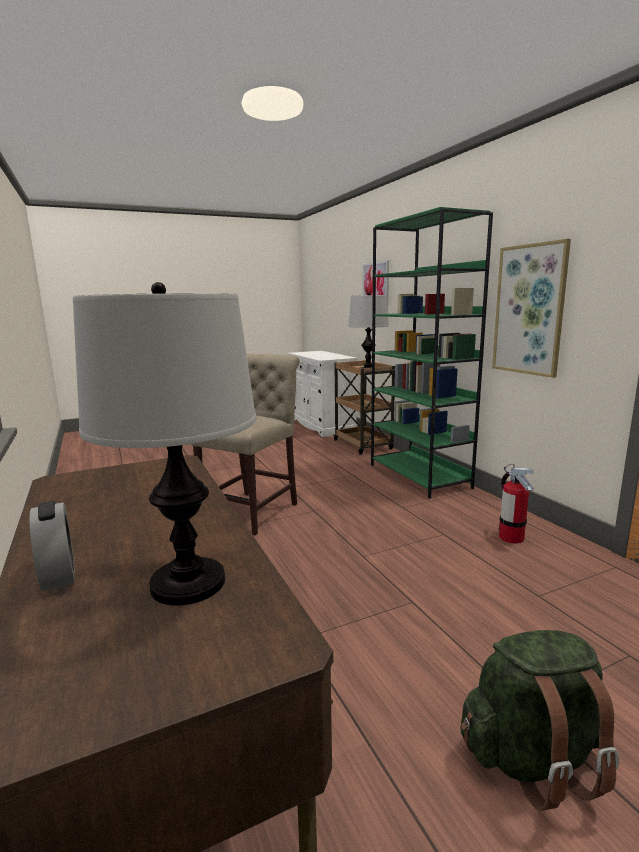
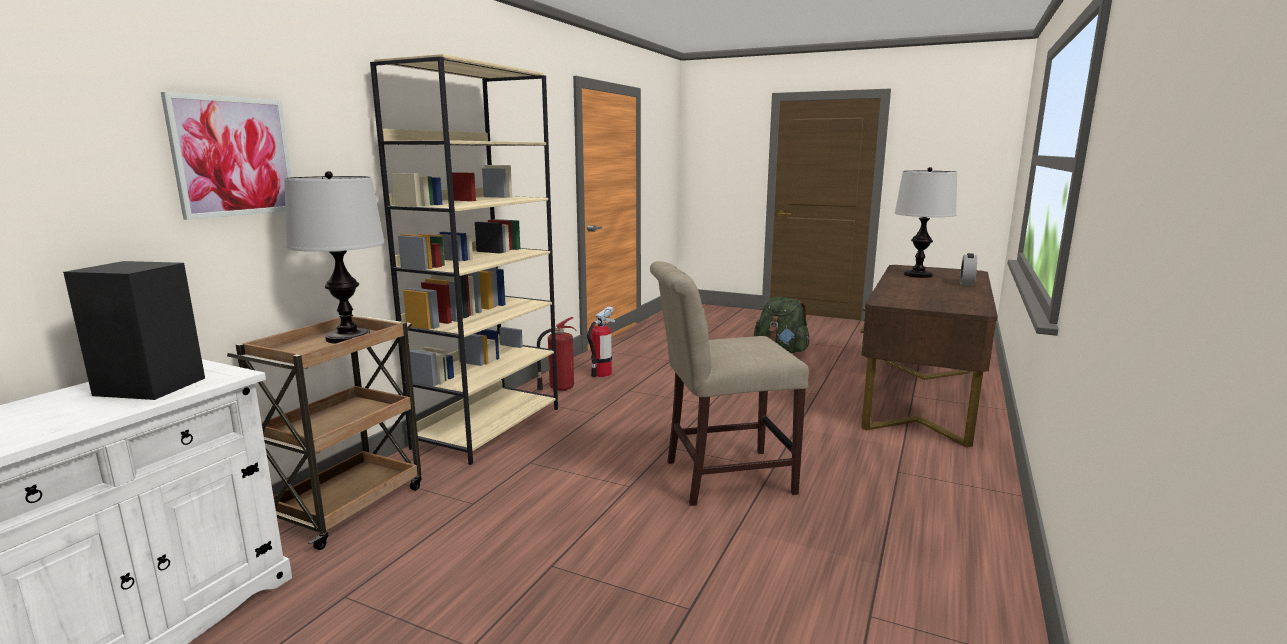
camera: 130 degrees left, 0 degrees up
green bookcase [371,207,493,499] -> beige bookcase [370,54,558,465]
picture [492,239,571,378] -> none
none -> black speaker [63,261,205,400]
none -> fire extinguisher [537,317,577,391]

